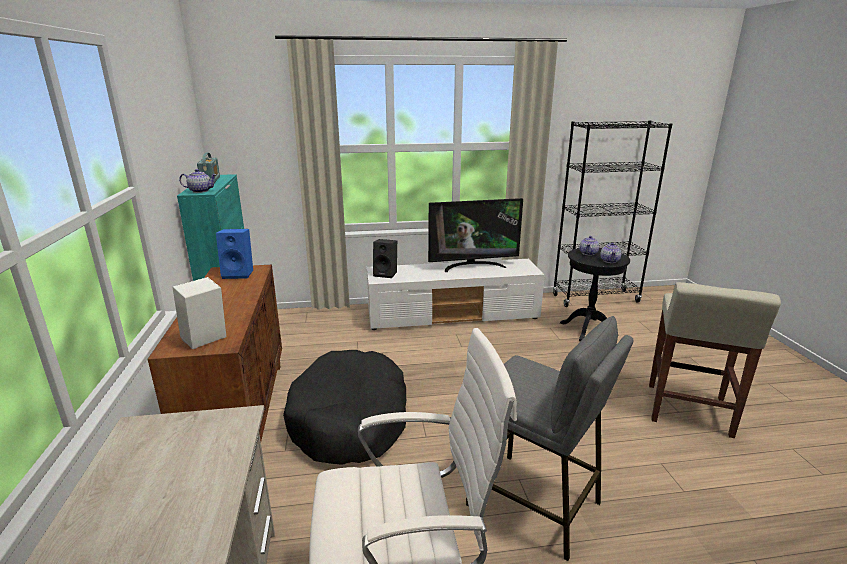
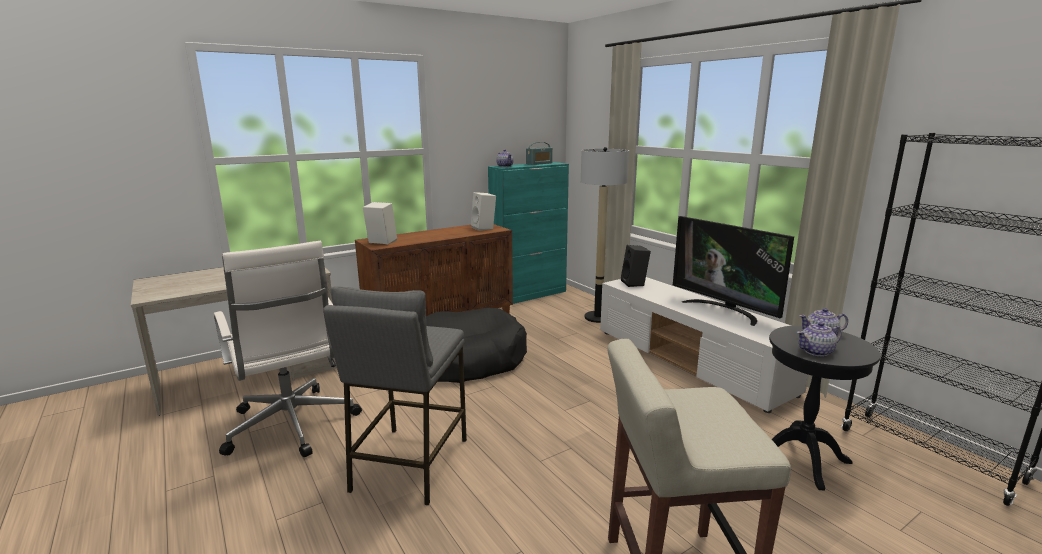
camera: 65 degrees right, 5 degrees down
blue speaker [216,229,253,279] -> white speaker [471,192,496,231]
none -> floor lamp [581,147,629,323]

